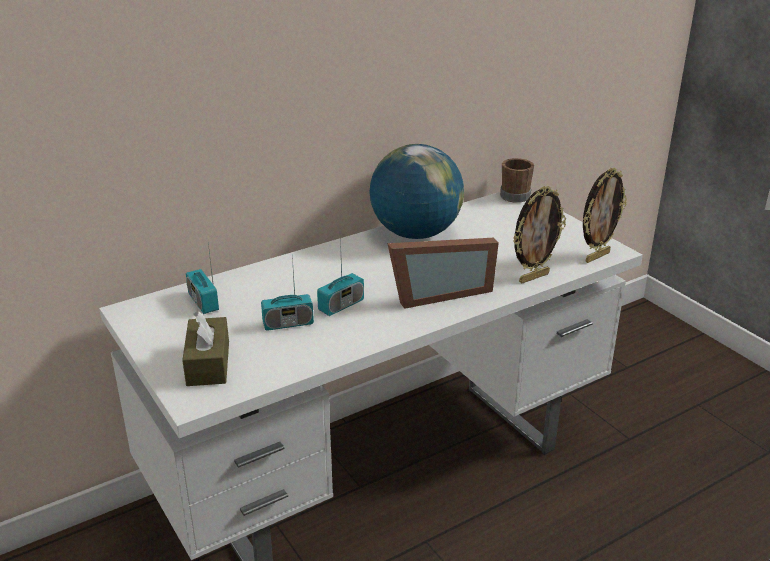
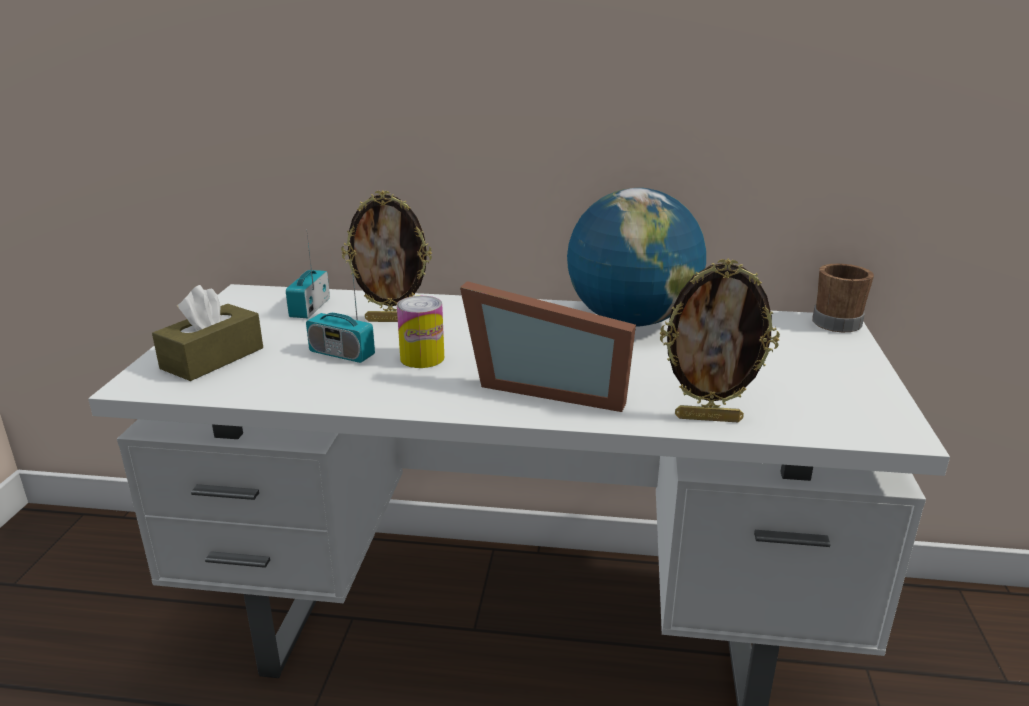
camera: 40 degrees right, 5 degrees down
radio [317,237,364,316] -> can [397,296,444,368]
picture frame [583,168,627,263] -> picture frame moved to [341,190,432,322]

